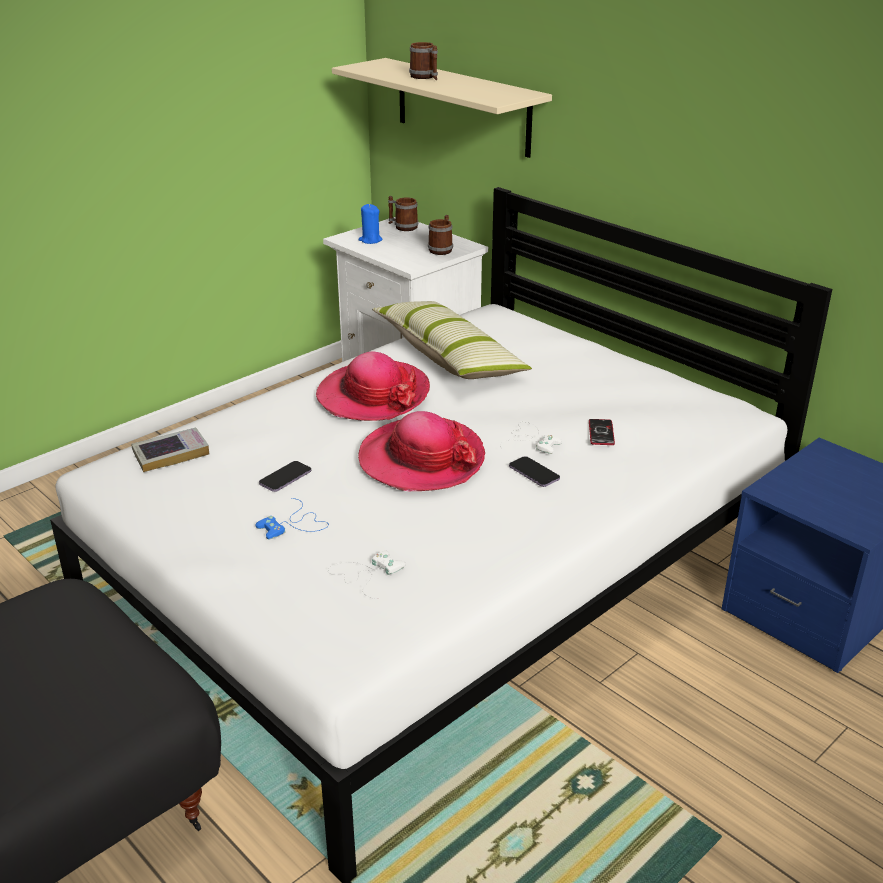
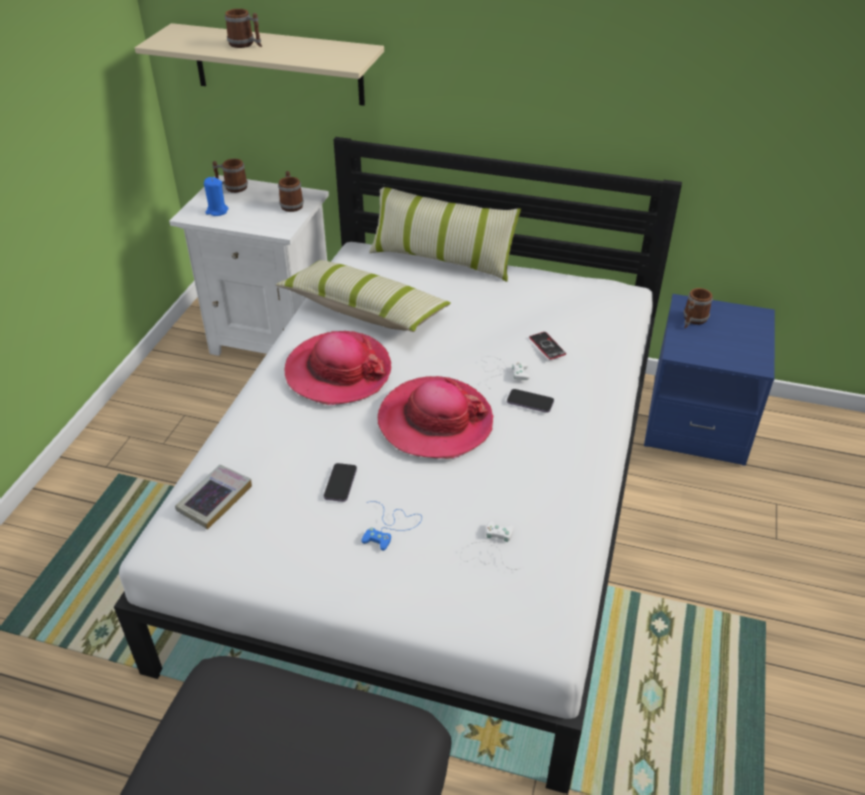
camera: 30 degrees left, 10 degrees up
none -> pillow [369,187,521,282]
none -> mug [683,288,713,328]

